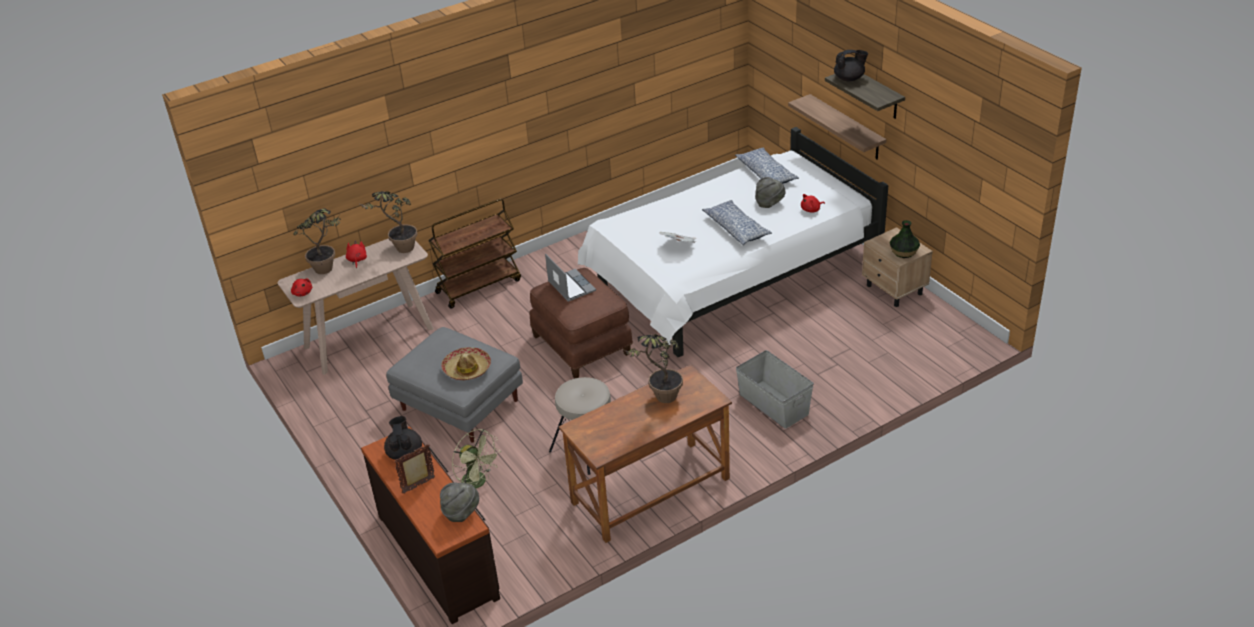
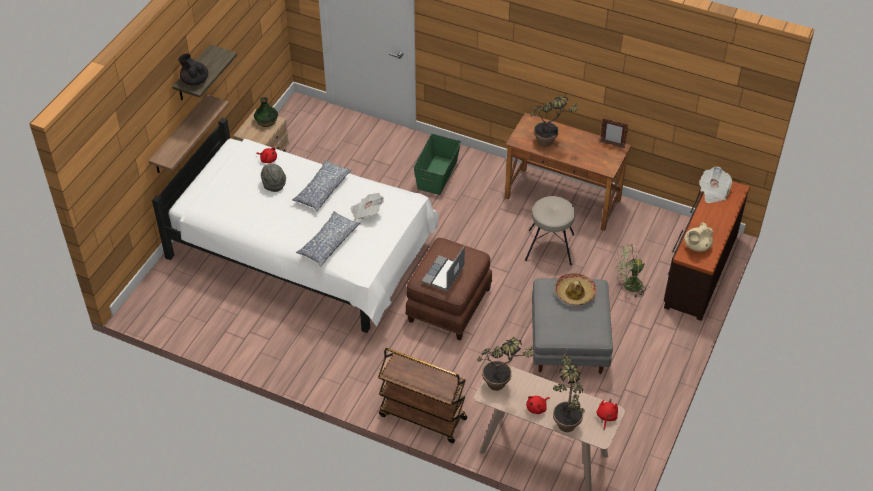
camera: 125 degrees left, 10 degrees up
black teapot [384,416,422,460] -> beige teapot [684,222,713,252]
picture frame [394,444,435,494] -> picture frame moved to [600,118,629,148]
grey hat [440,482,479,522] -> newspaper [699,166,732,203]
green fan [452,429,500,489] -> green fan turned 105 degrees counterclockwise [615,244,647,297]
pillow [735,147,799,184] -> pillow moved to [296,211,360,266]
grey storage box [736,350,814,429] -> green storage box [414,134,461,195]

